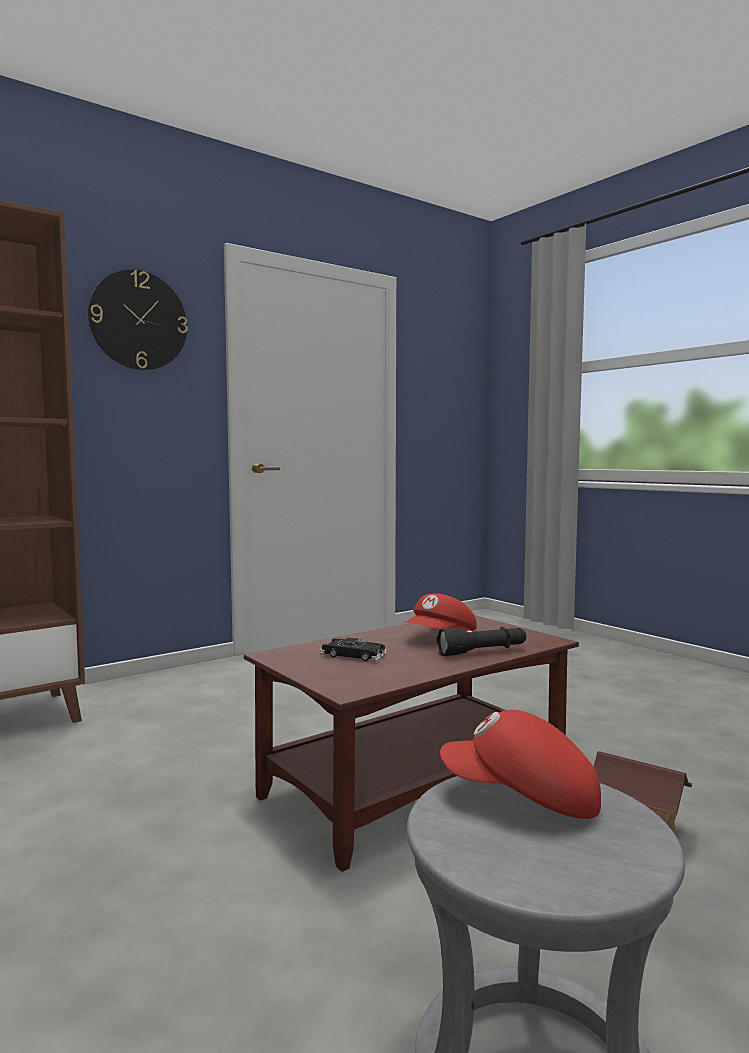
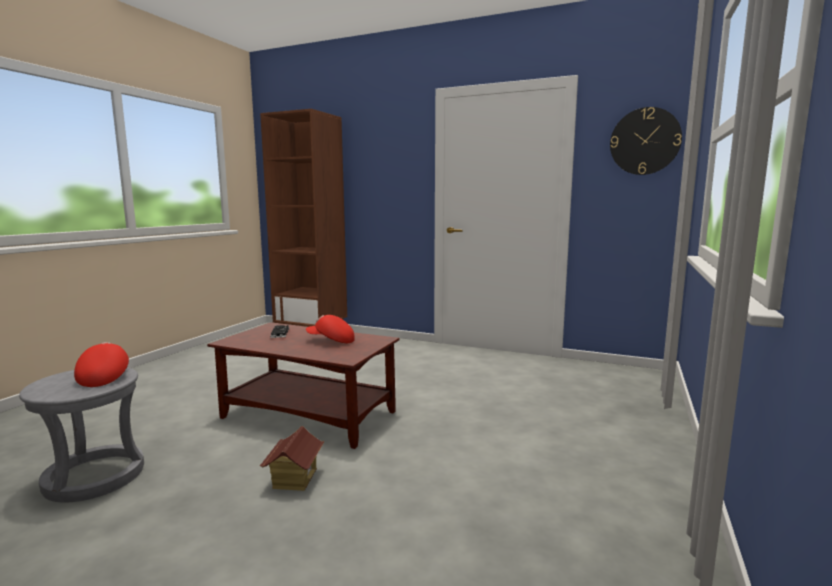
camera: 60 degrees right, 5 degrees up
wall clock [88,269,188,370] -> wall clock moved to [610,107,682,175]
black flashlight [436,627,526,656] -> none

